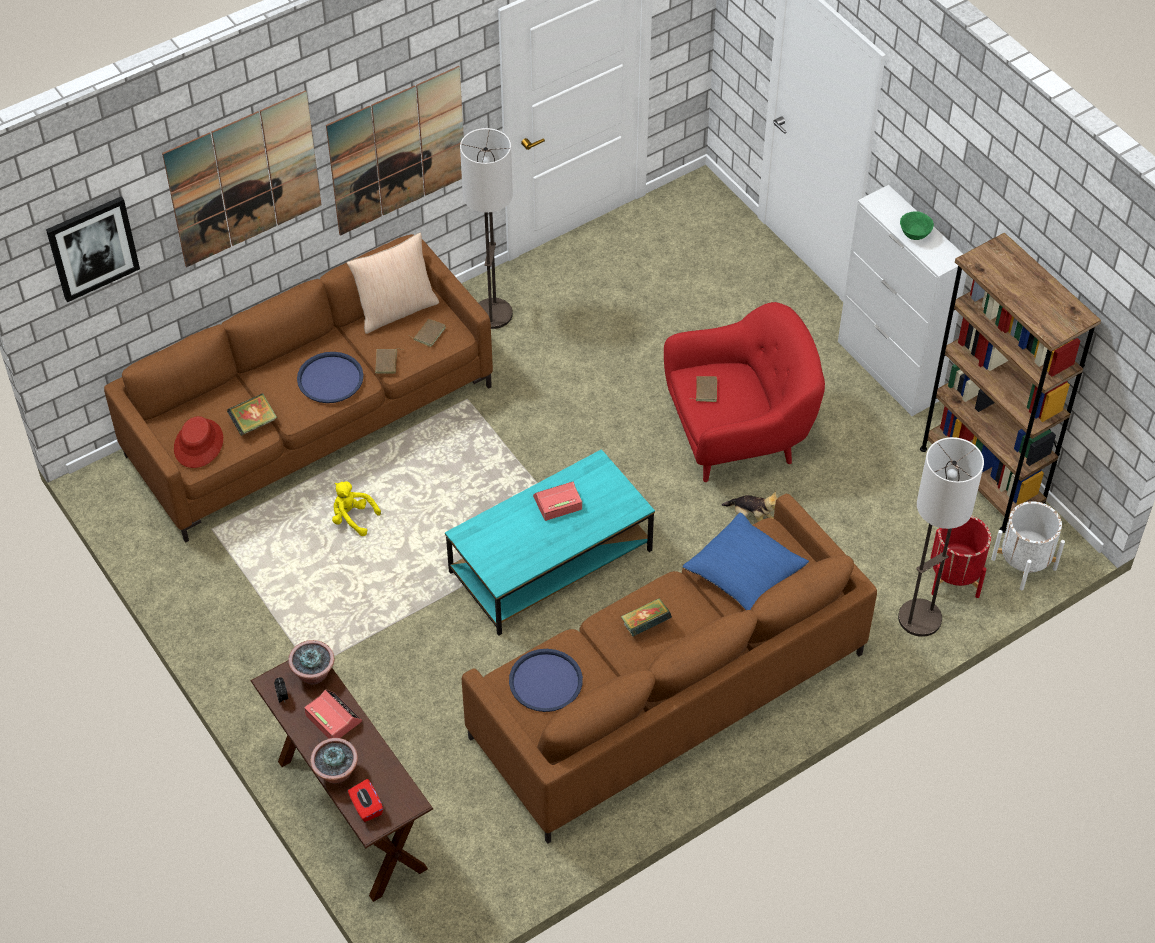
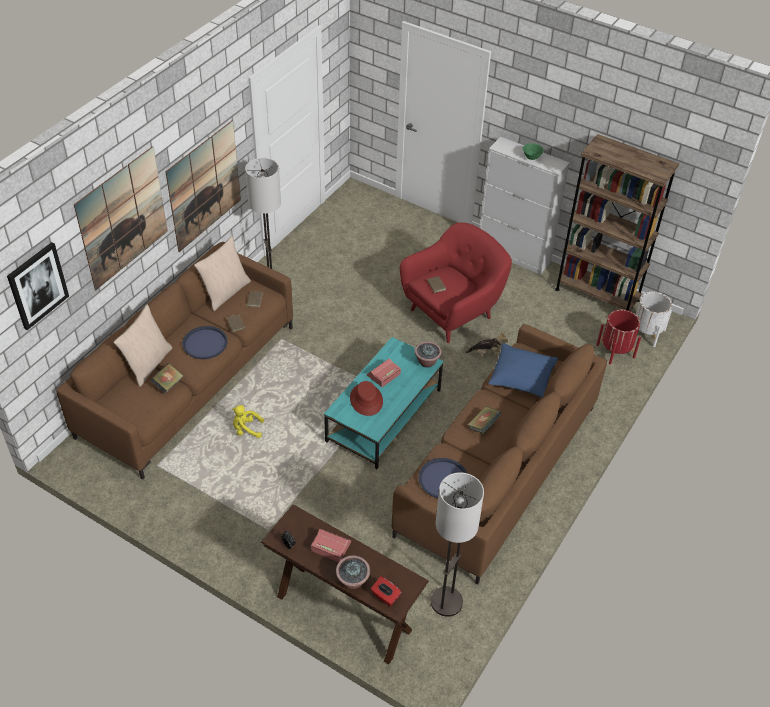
camera: 25 degrees left, 5 degrees down
red hat [174,416,223,468] -> red hat moved to [350,381,383,416]
potted plant [288,640,334,685] -> potted plant moved to [414,342,442,368]
floor lamp [898,437,984,637] -> floor lamp moved to [431,472,484,617]
none -> beige pillow [114,304,172,387]

